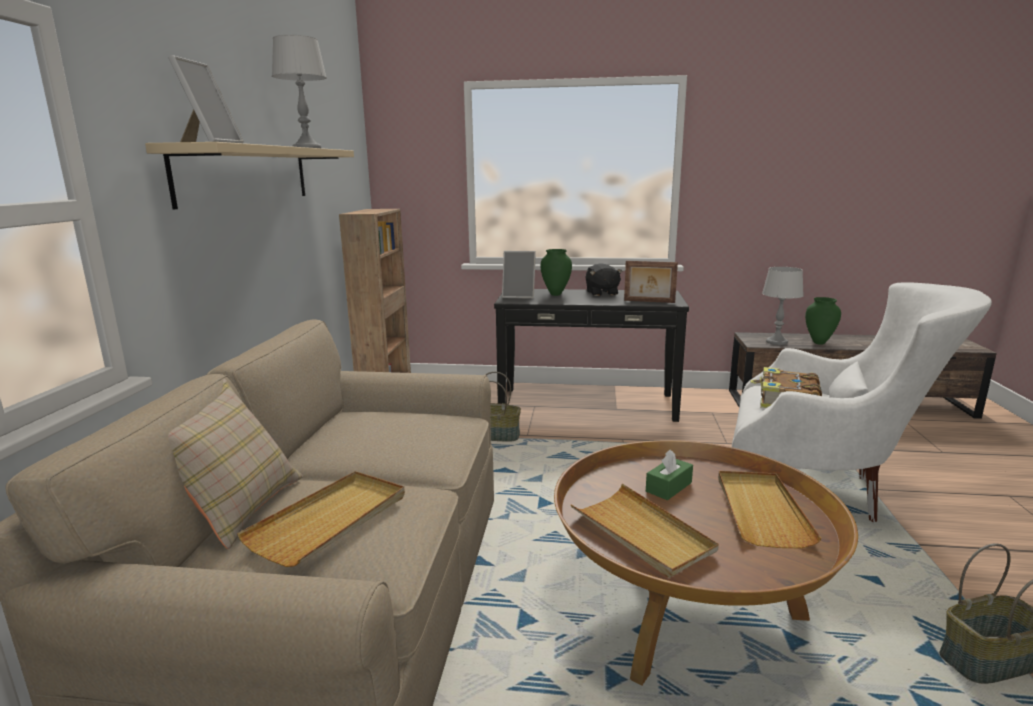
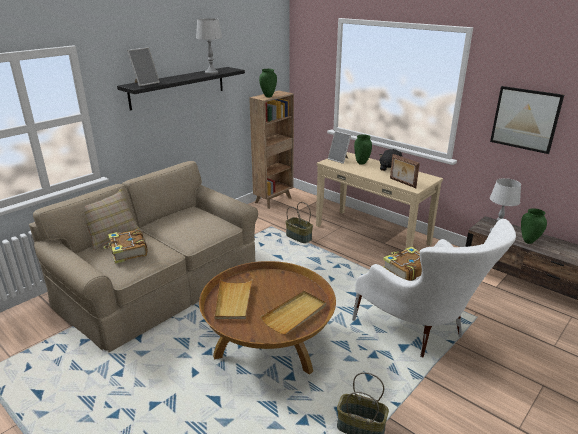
camera: 35 degrees right, 10 degrees up
beige shelf [145,142,354,209] -> black shelf [117,67,245,110]
beige tray [237,471,405,567] -> book [103,229,148,264]
black console table [494,289,689,422] -> beige console table [316,152,443,248]
green tissue box [646,450,693,500] -> none
none -> green vase [259,69,277,97]
none -> picture [490,86,564,154]

